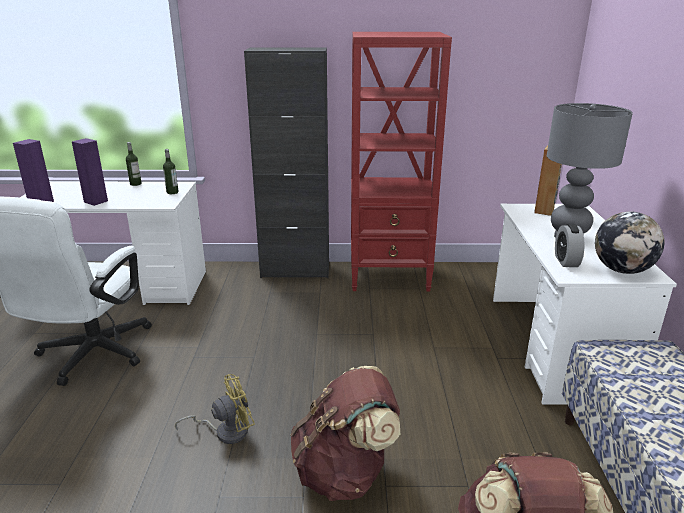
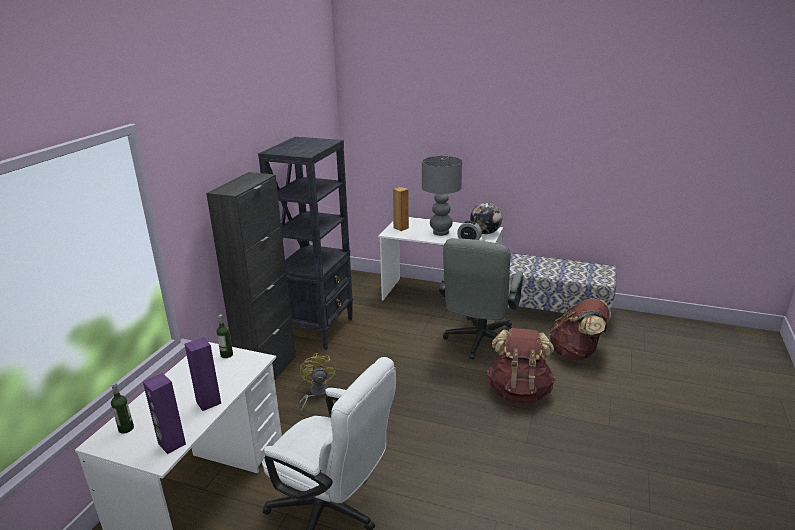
camera: 70 degrees left, 0 degrees up
bottle [126,142,141,186] -> bottle moved to [111,383,134,434]
yellow fan [175,374,255,444] -> yellow fan moved to [299,353,336,412]
red bookcase [351,32,452,292] -> black bookcase [258,137,353,350]
none -> grey office chair [439,238,523,359]

